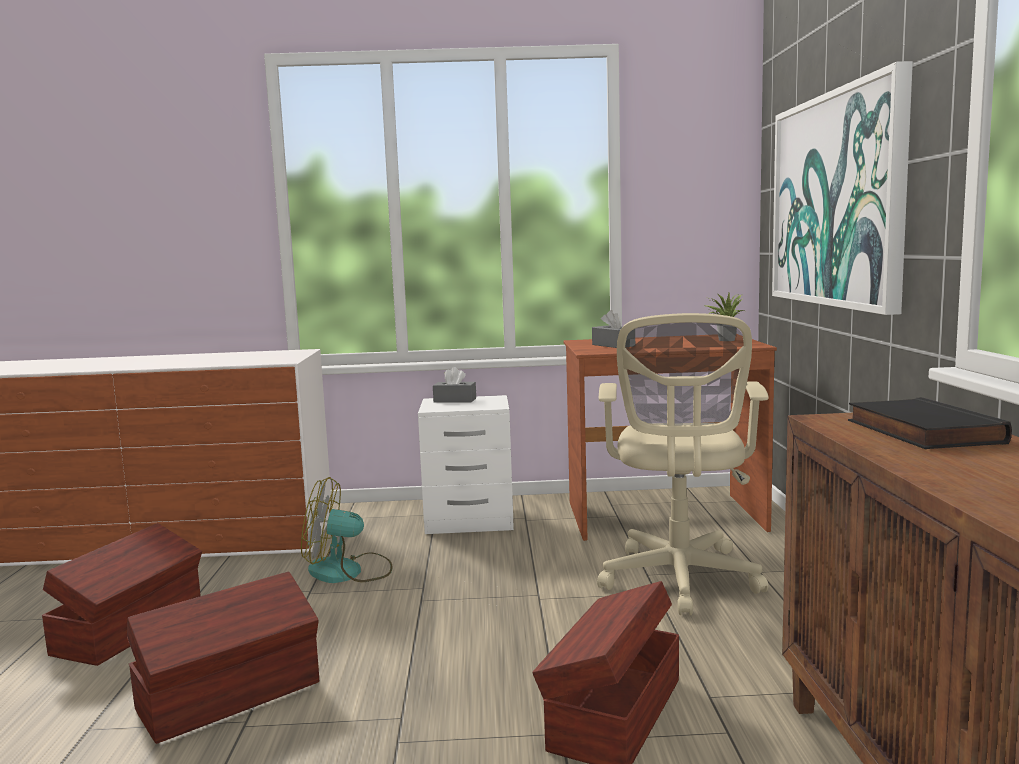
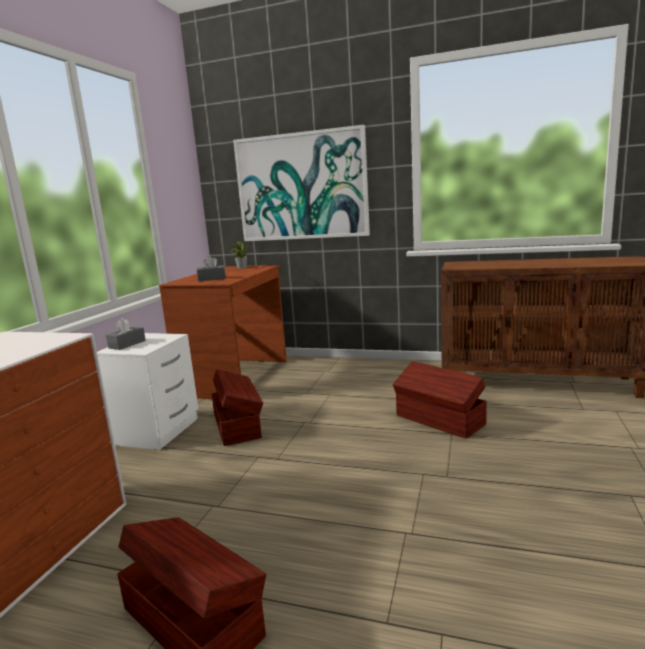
camera: 70 degrees left, 5 degrees up
brown storage box [127,572,319,744] -> brown storage box moved to [211,369,263,446]
fan [301,477,393,583] -> none
beige office chair [597,313,769,615] -> none
black book [848,397,1012,449] -> none

